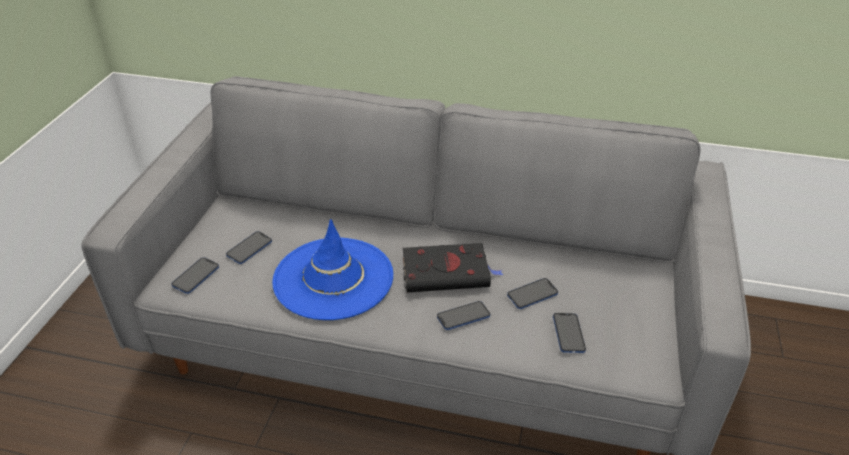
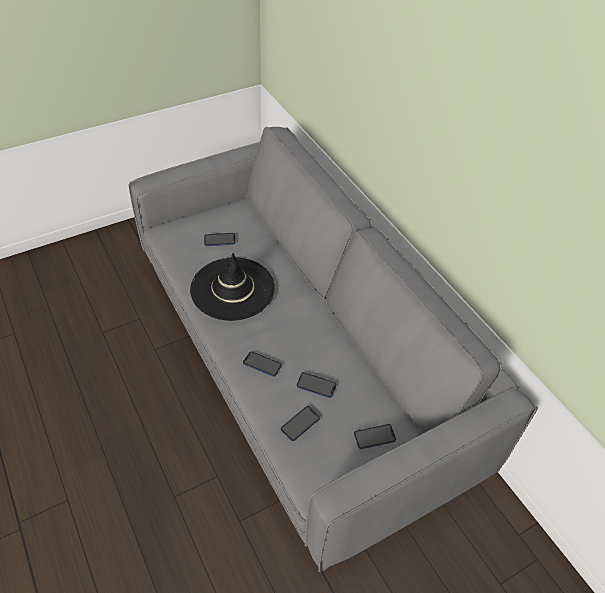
camera: 45 degrees right, 10 degrees up
phone [171,257,219,294] -> phone moved to [354,424,396,449]
blue hat [272,219,393,320] -> black hat [190,253,275,321]
black book [403,243,503,292] -> none

